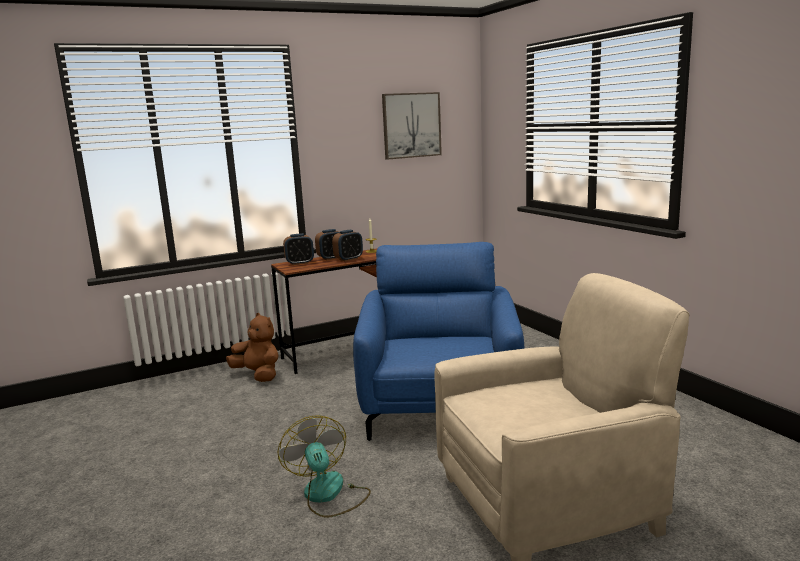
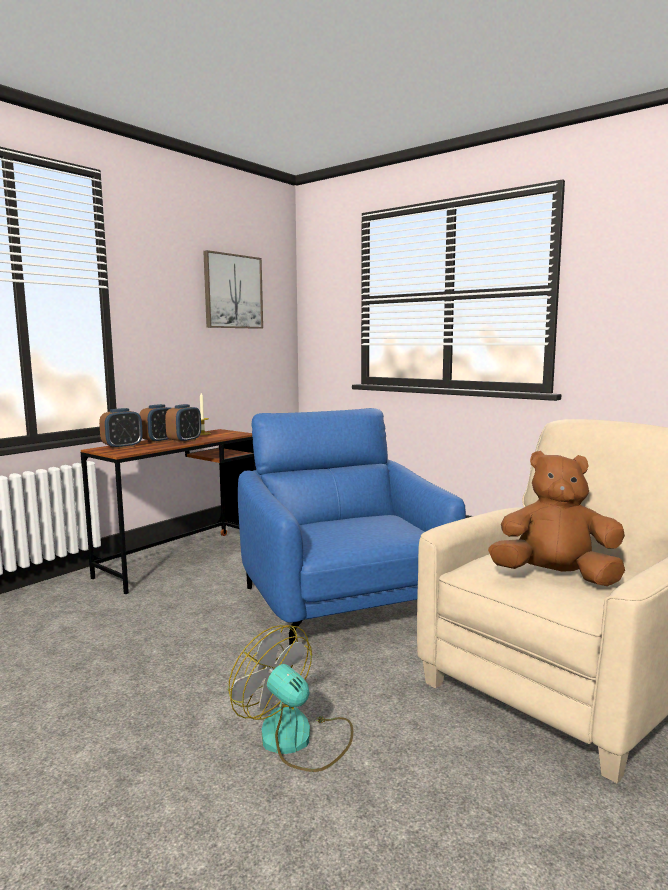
camera: 25 degrees left, 5 degrees down
brown plush toy [226,313,278,382] -> brown plush toy moved to [488,451,625,586]

